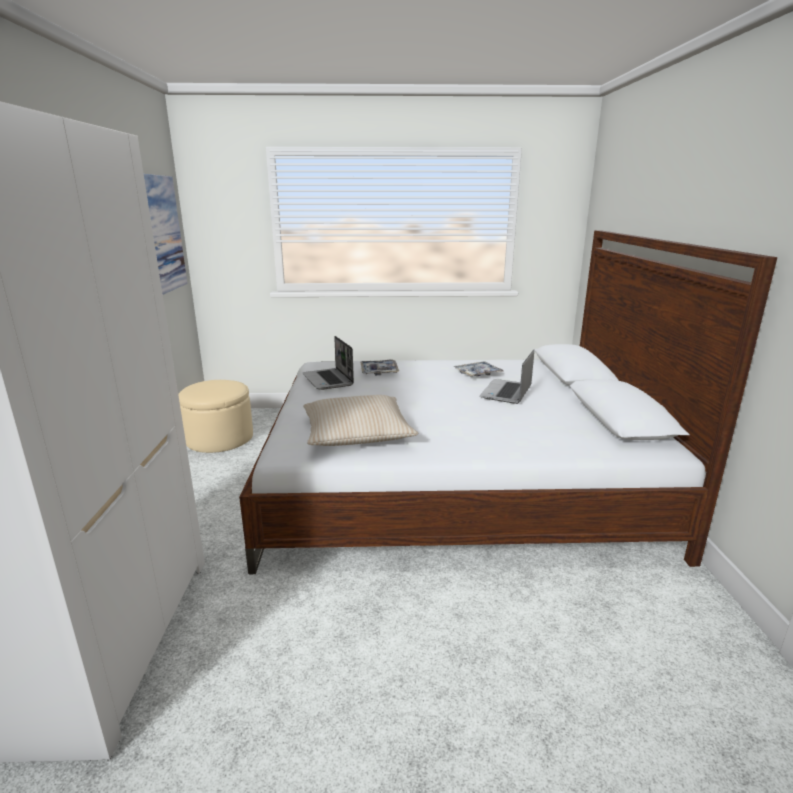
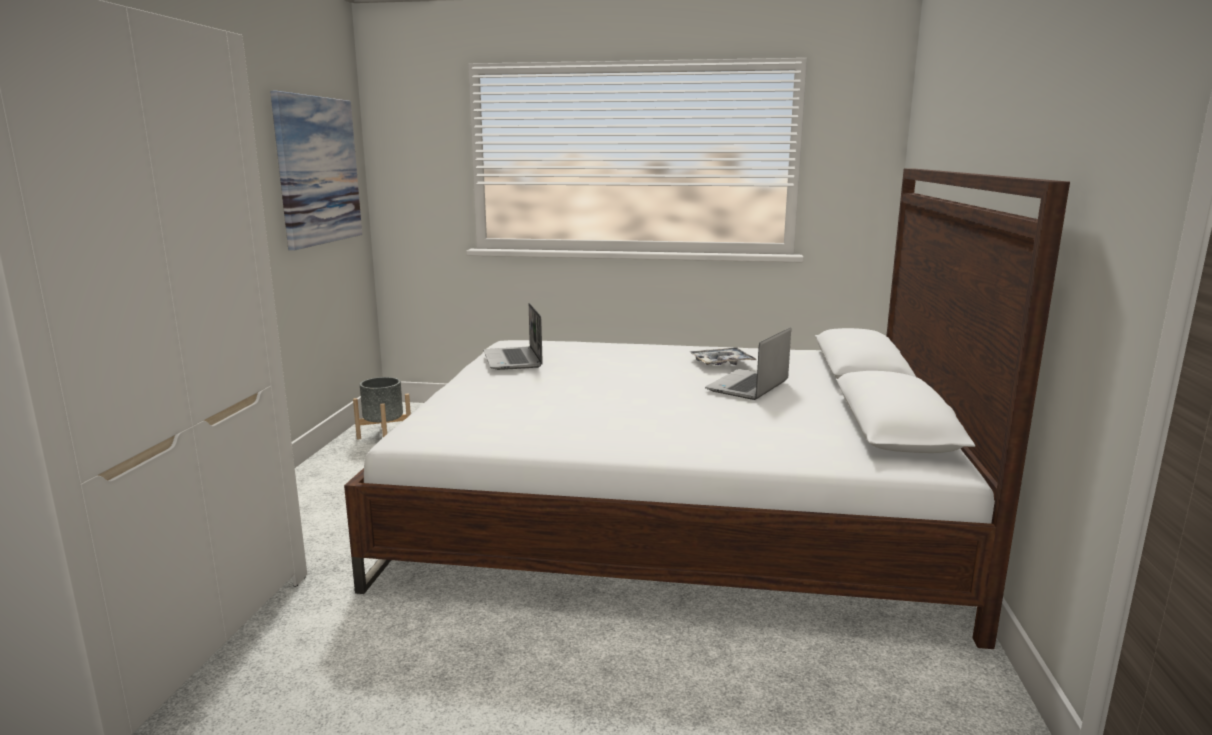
camera: 10 degrees right, 5 degrees down
beige ottoman [178,380,253,453] -> grey planter [353,377,411,439]
beige pillow [303,395,418,446] -> none
tray [360,360,399,376] -> none

